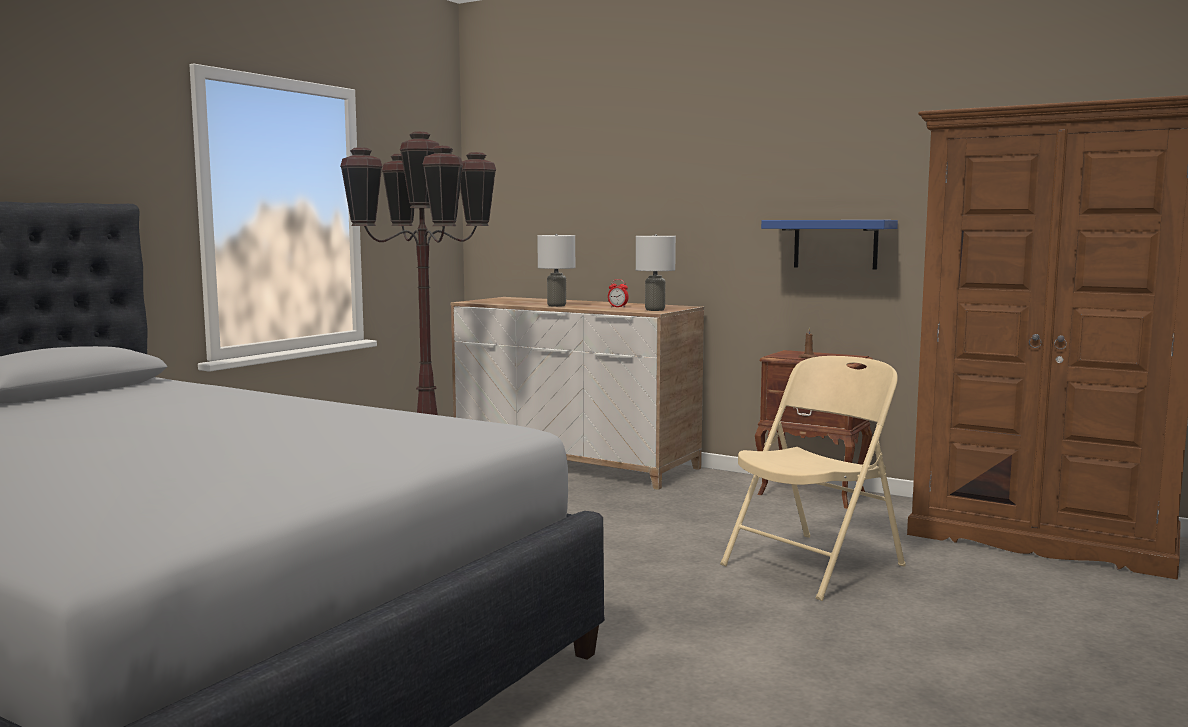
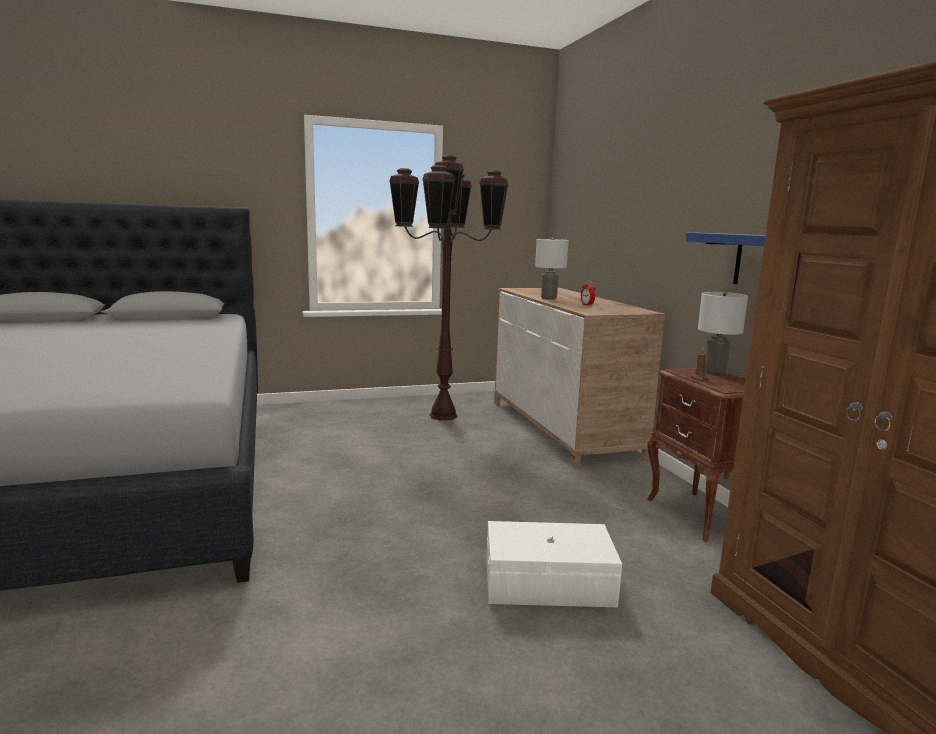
camera: 40 degrees right, 5 degrees up
white table lamp [636,234,676,311] -> white table lamp moved to [698,292,748,374]
beige chair [720,356,906,601] -> white storage box [486,521,622,607]

